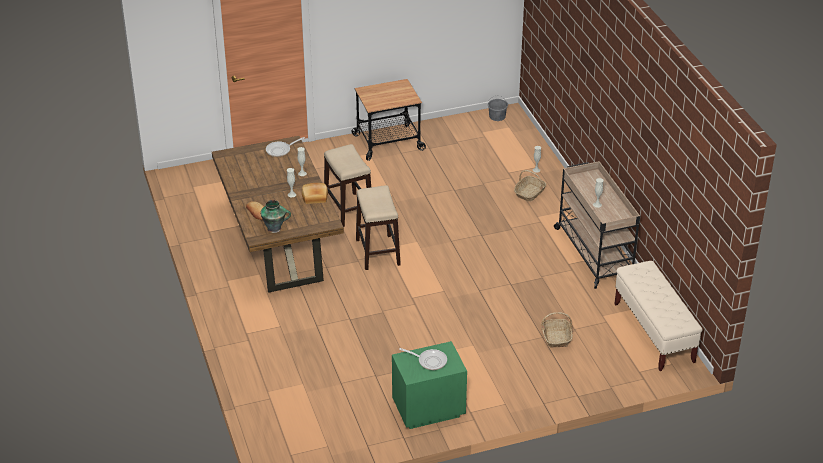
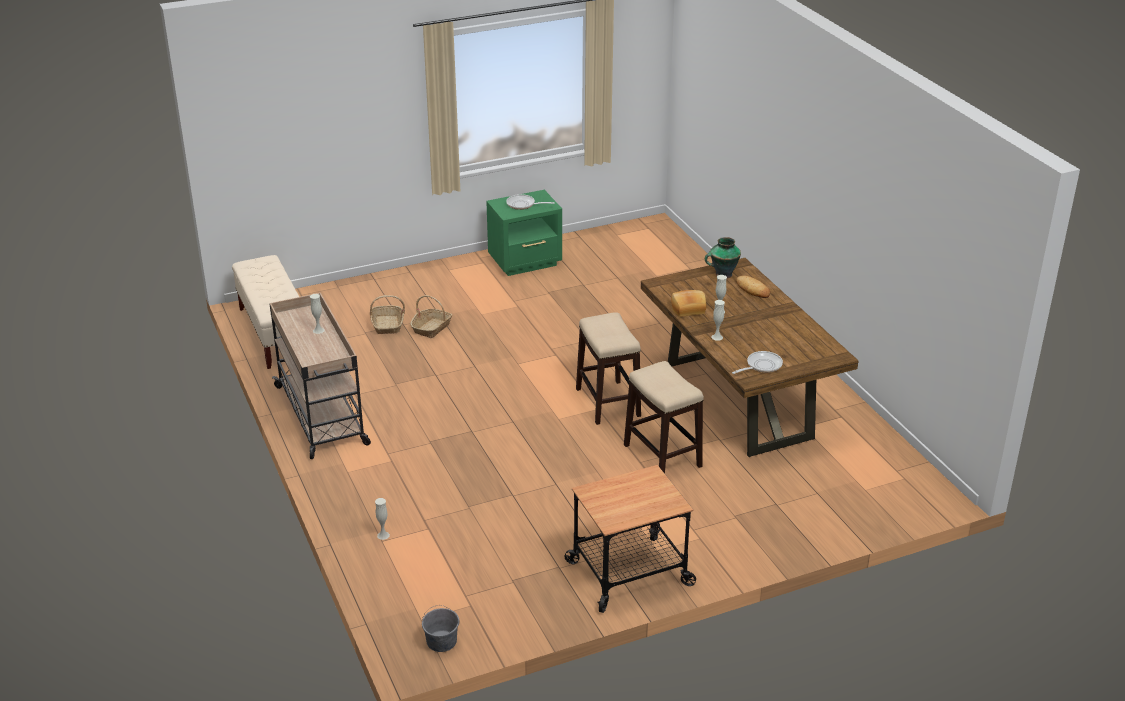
camera: 175 degrees right, 5 degrees down
basket [514,170,546,202] -> basket moved to [410,295,452,338]

